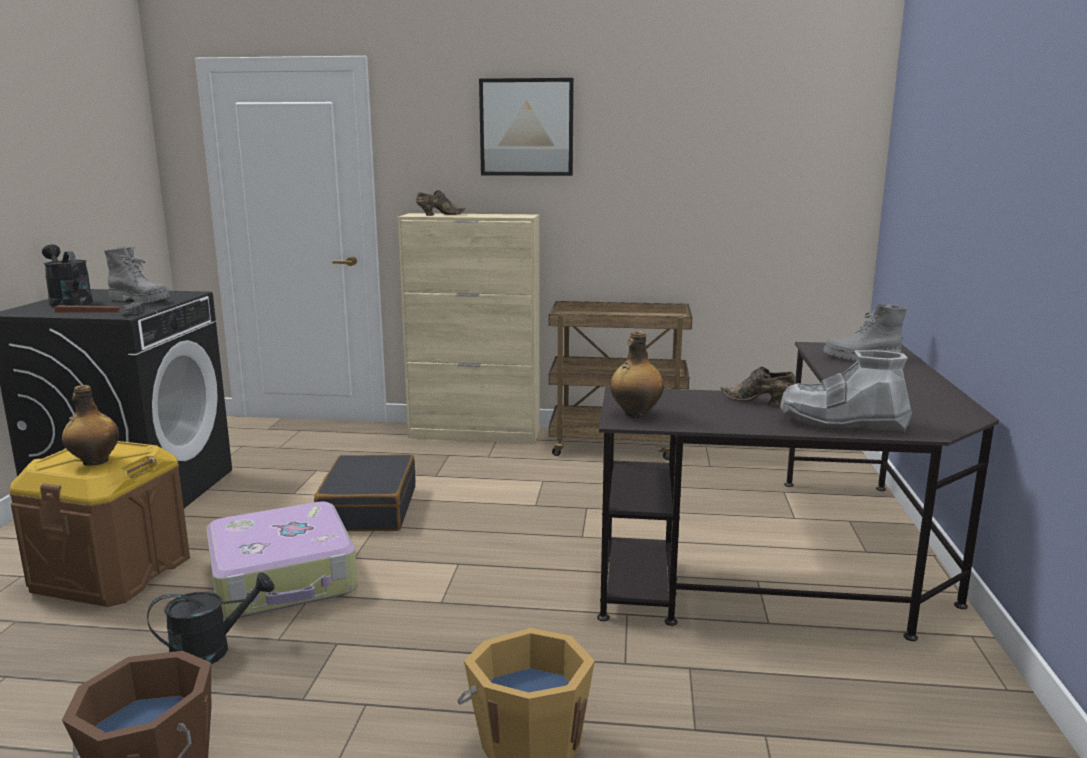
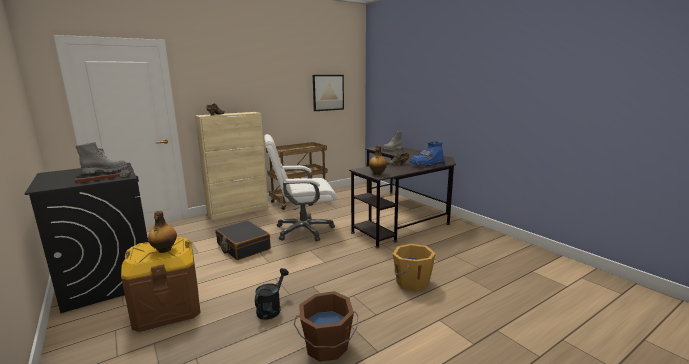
camera: 40 degrees left, 0 degrees up
black watering can [42,244,93,307] -> none
suitcase [206,501,358,618] -> none
picture [479,78,574,176] -> picture moved to [313,75,344,111]
grey boot [780,350,912,433] -> blue boot [410,142,445,167]
none -> white office chair [264,134,337,241]

